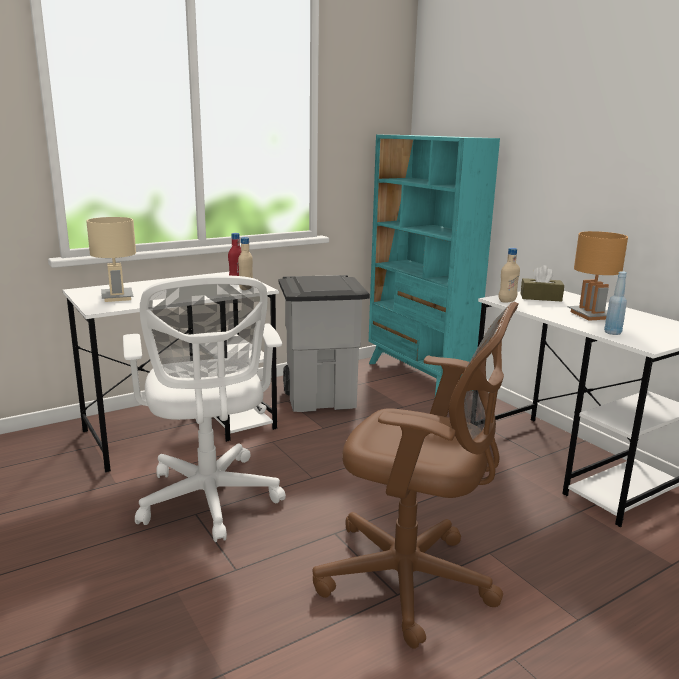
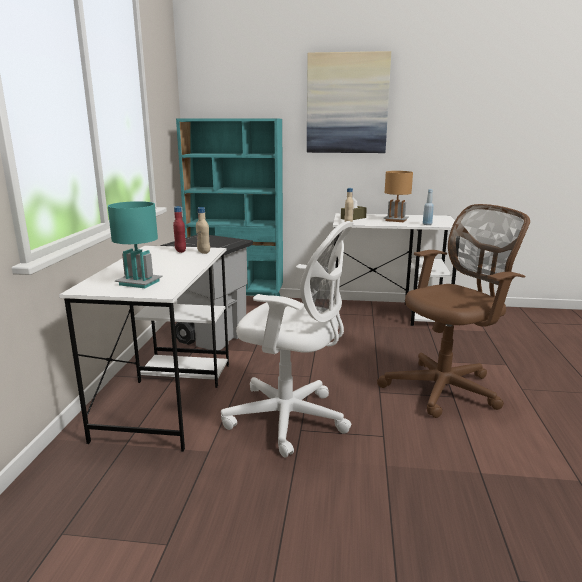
camera: 50 degrees left, 0 degrees up
beige table lamp [86,217,136,302] -> turquoise table lamp [108,201,163,288]
none -> picture [307,51,391,153]

